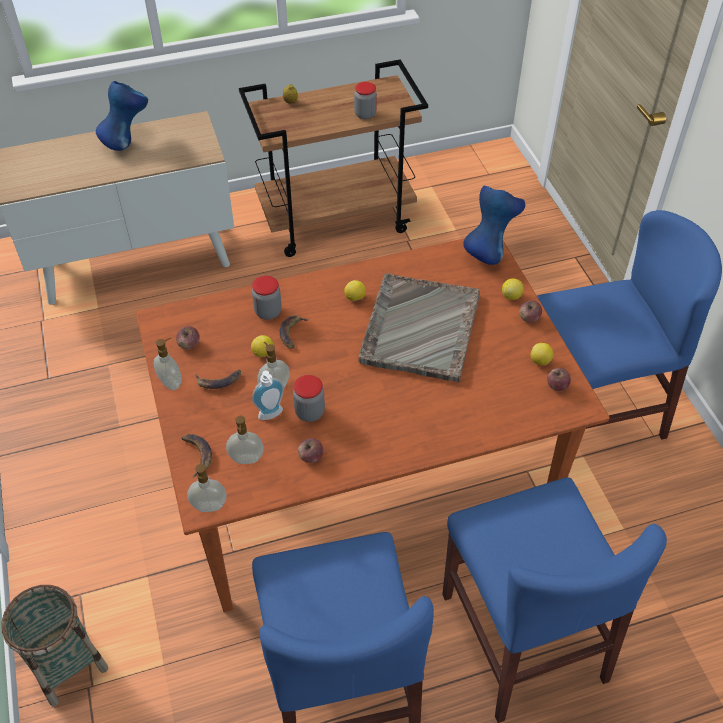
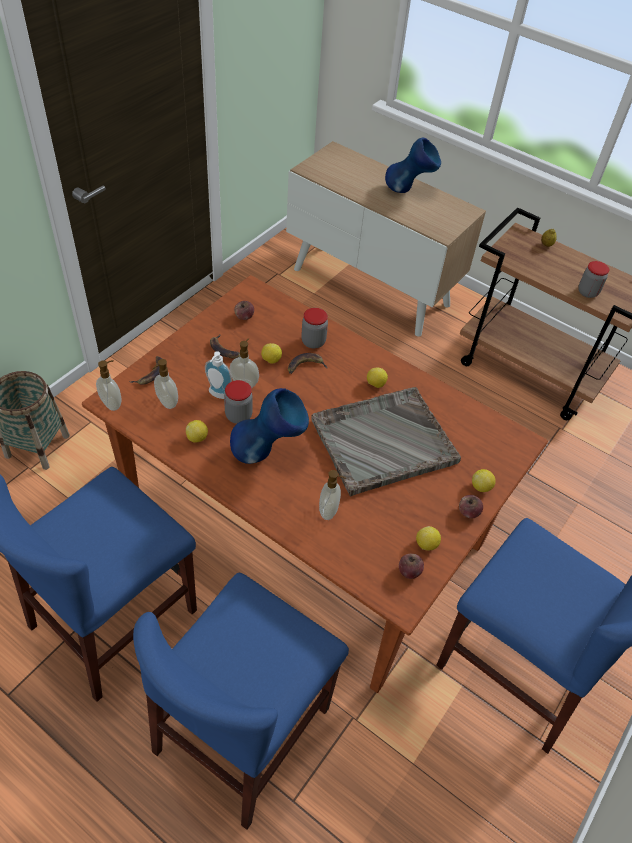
camera: 50 degrees right, 0 degrees up
soap dispenser [154,338,182,390] -> soap dispenser moved to [319,470,346,520]
apple [298,438,323,463] -> lemon [186,420,208,443]
blue vase [463,185,525,265] -> blue vase moved to [230,388,309,464]

